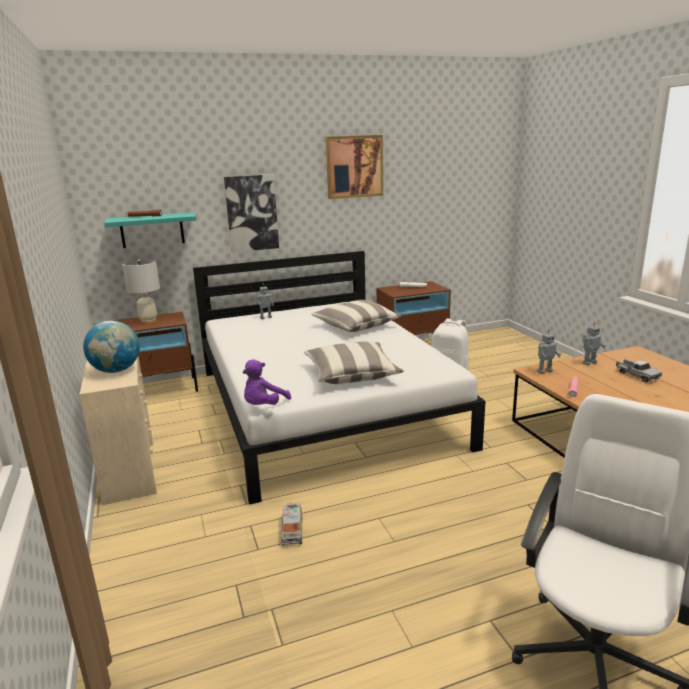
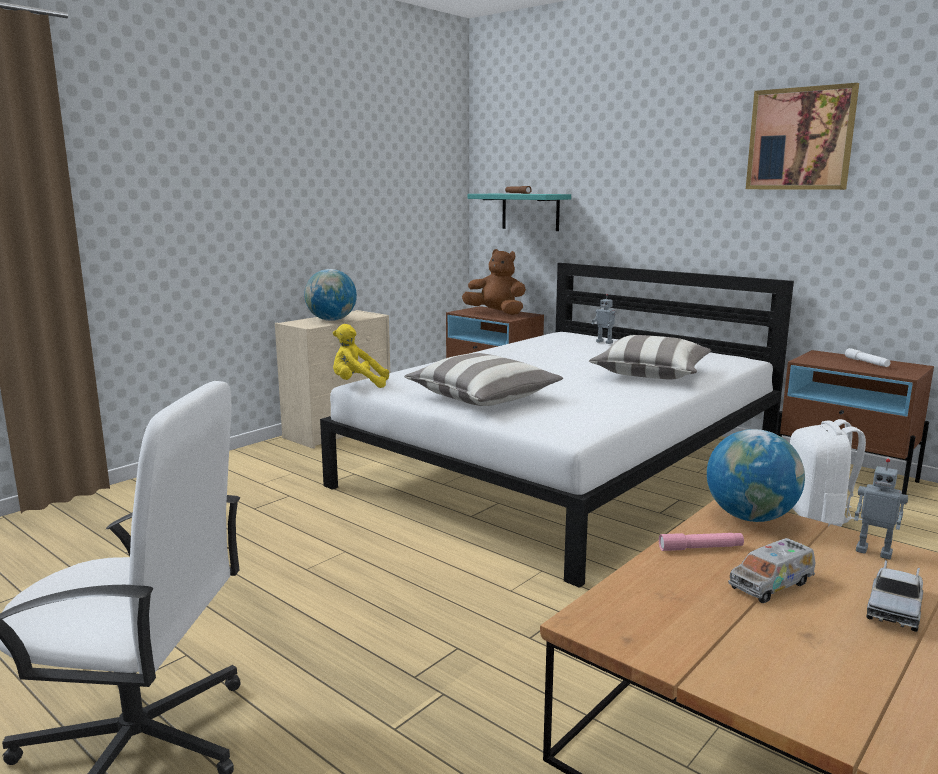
camera: 60 degrees right, 5 degrees down
white table lamp [122,259,160,324] -> brown plush toy [462,249,526,315]
picture [224,174,279,252] -> none
purple plush toy [243,359,291,405] -> yellow plush toy [333,324,389,388]
toy truck [281,503,302,546] -> toy truck moved to [728,538,815,603]
toy robot [537,330,561,374] -> globe [707,429,805,522]

